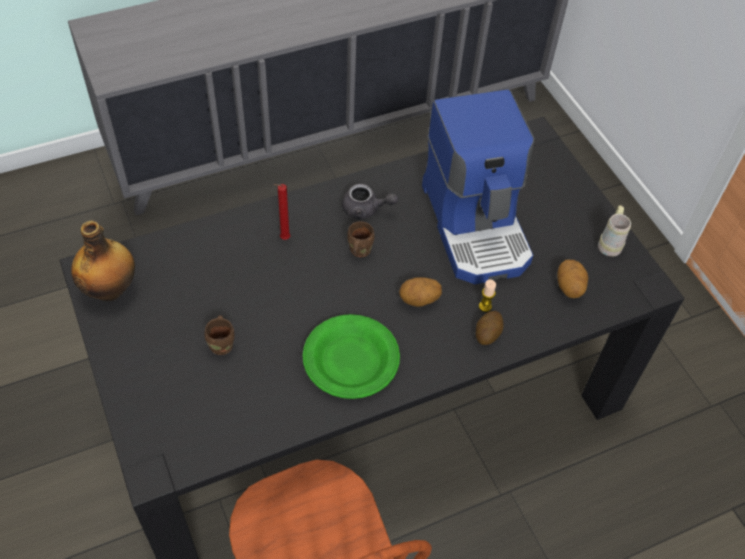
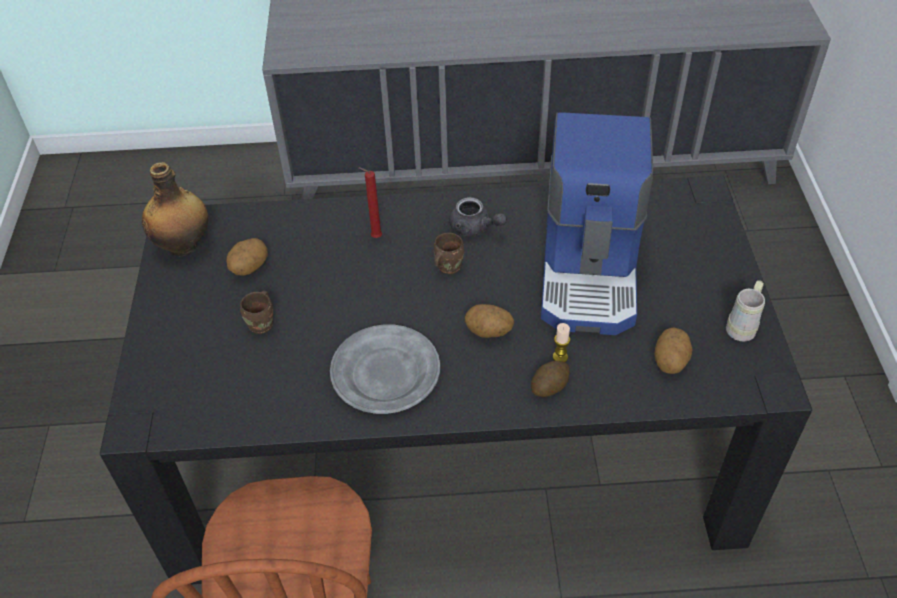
camera: 25 degrees right, 5 degrees down
green plate [303,314,400,399] -> grey plate [330,324,440,414]
none -> potato [226,238,268,276]

